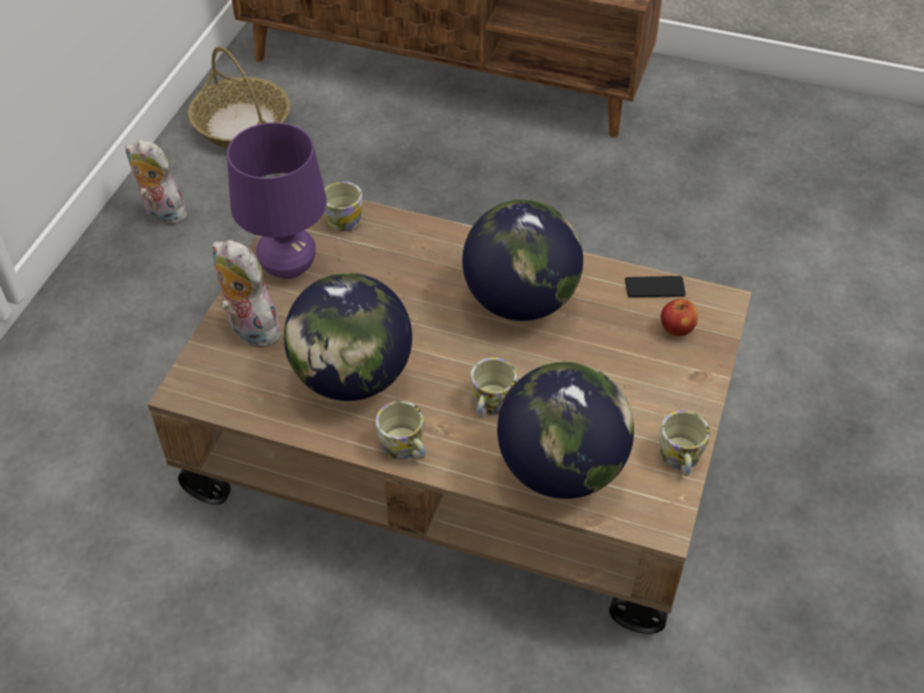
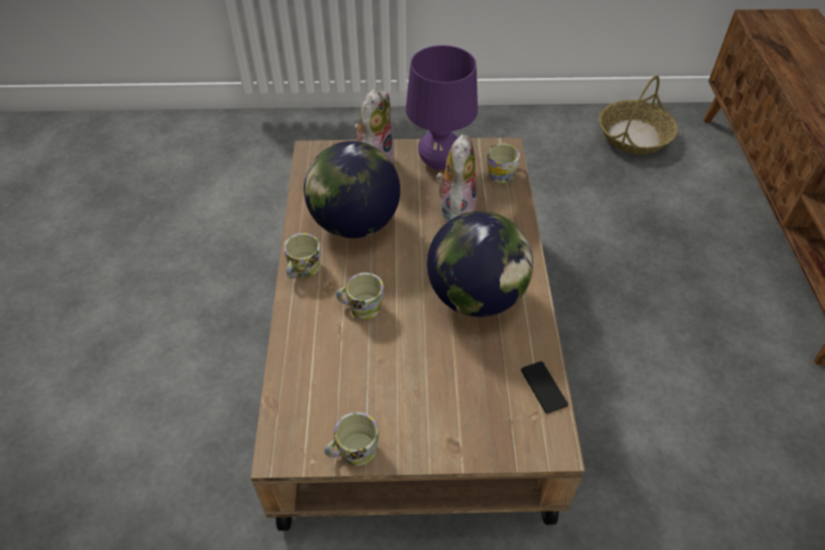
camera: 70 degrees right, 0 degrees up
plush toy [125,139,187,226] -> plush toy moved to [436,134,477,222]
globe [497,362,634,499] -> none
apple [661,299,698,336] -> none

